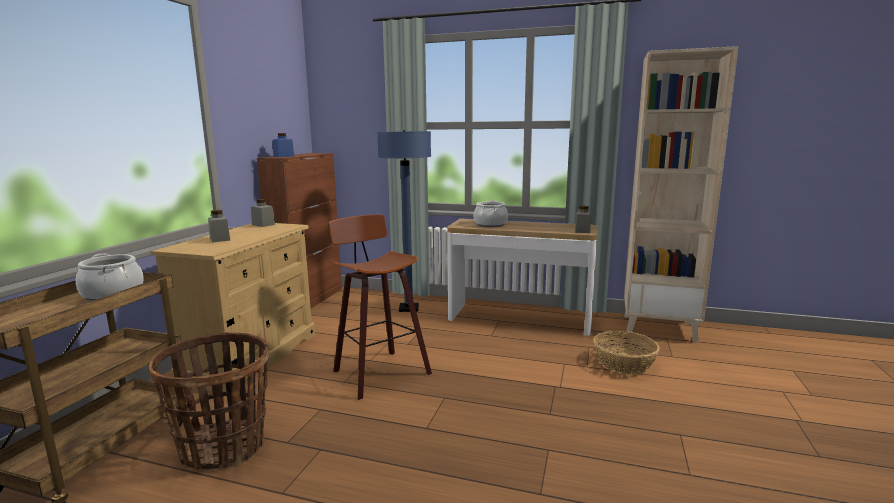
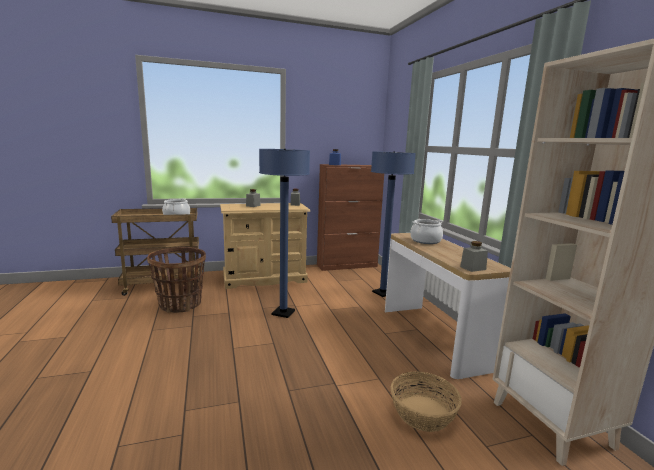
camera: 55 degrees right, 0 degrees up
stool [329,215,432,400] -> blue floor lamp [259,149,310,318]

